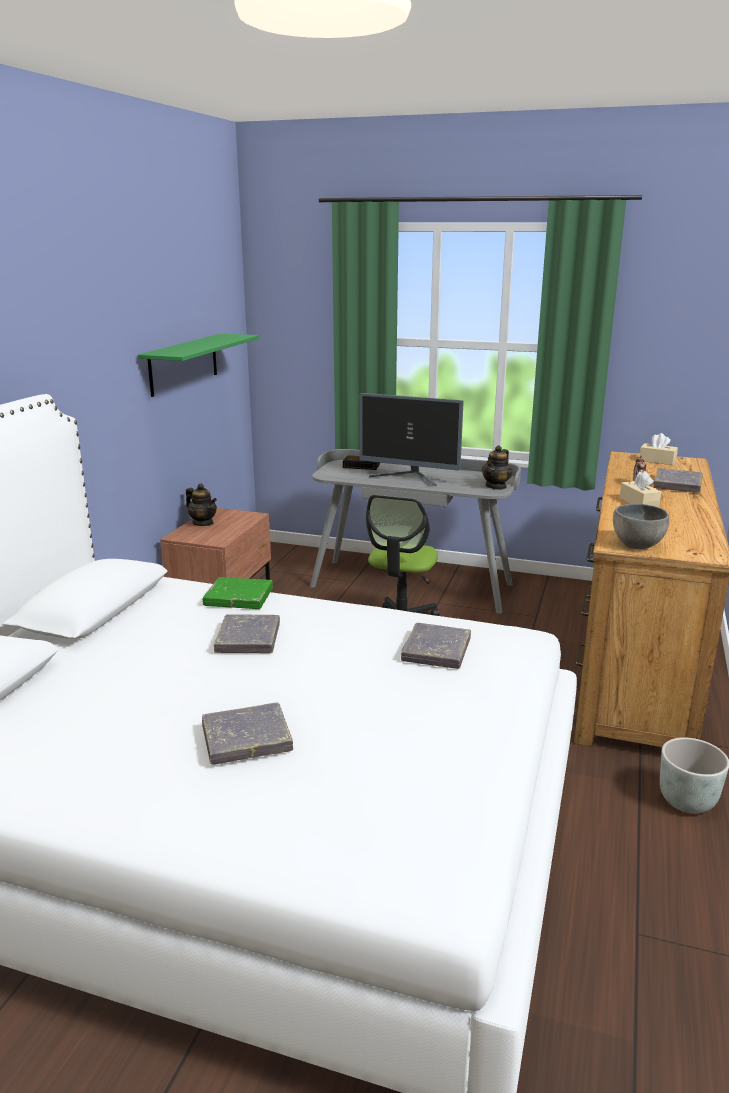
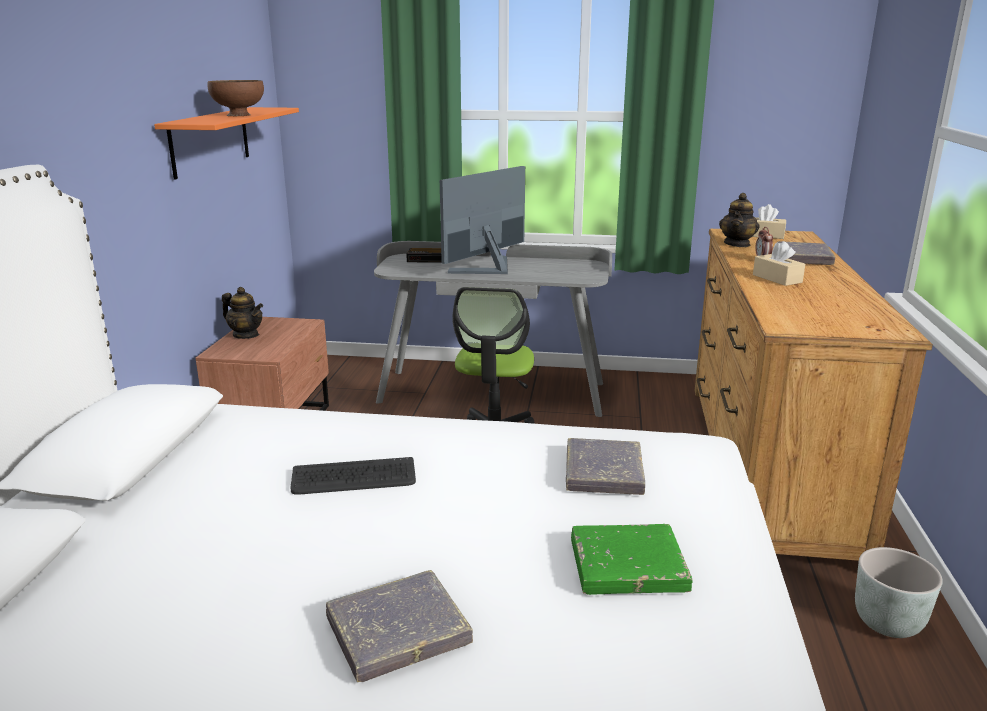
camera: 10 degrees left, 0 degrees up
green shelf [138,334,259,397] -> orange shelf [154,107,299,180]
green book [203,577,273,609] -> green book moved to [571,524,693,595]
grey book [214,614,280,653] -> keyboard [291,457,416,495]
monitor [359,393,464,486] -> monitor turned 120 degrees clockwise [440,166,525,274]
teapot [482,445,512,490] -> teapot moved to [719,193,760,247]
grey bowl [613,504,669,549] -> none
none -> brown bowl [207,80,264,116]

